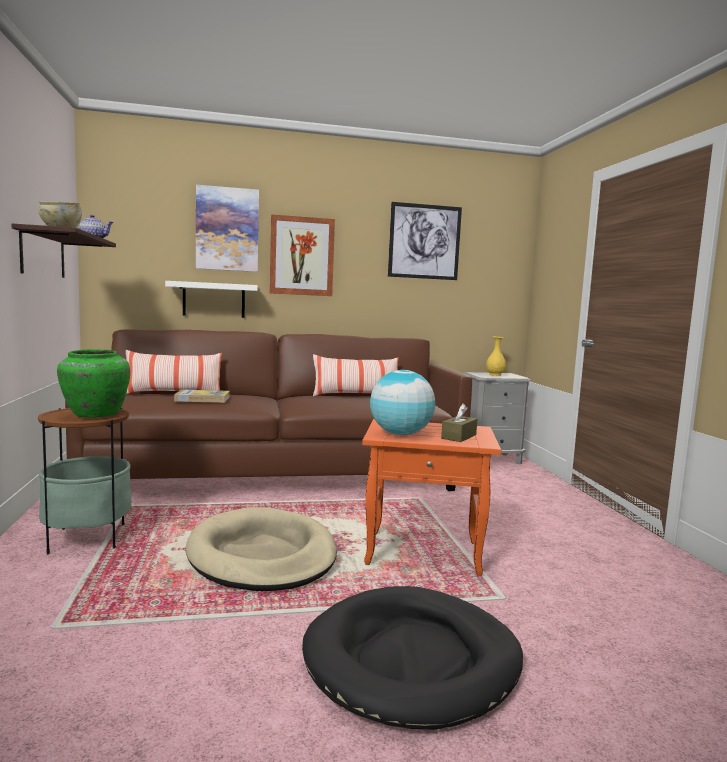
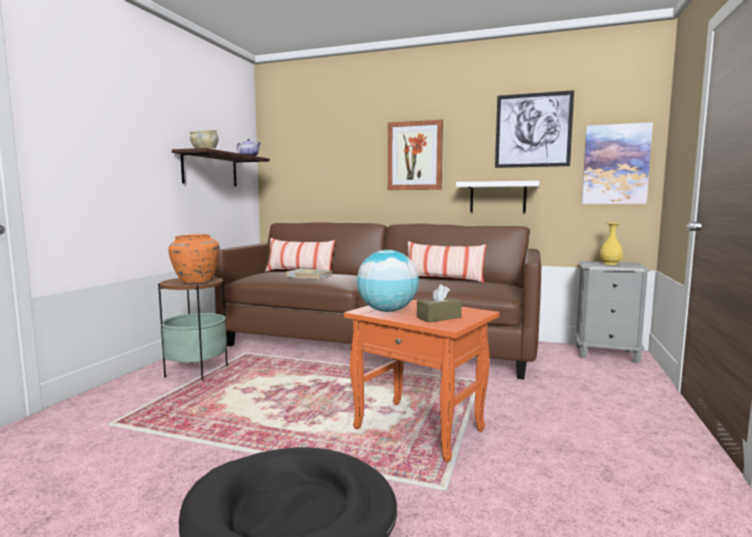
camera: 30 degrees right, 0 degrees up
green vase [57,349,130,418] -> orange vase [168,234,220,283]
white shelf [165,281,258,318] -> white shelf moved to [456,181,539,212]
beige dog bed [186,507,337,591] -> none
picture [196,185,259,272] -> picture moved to [582,122,653,204]

